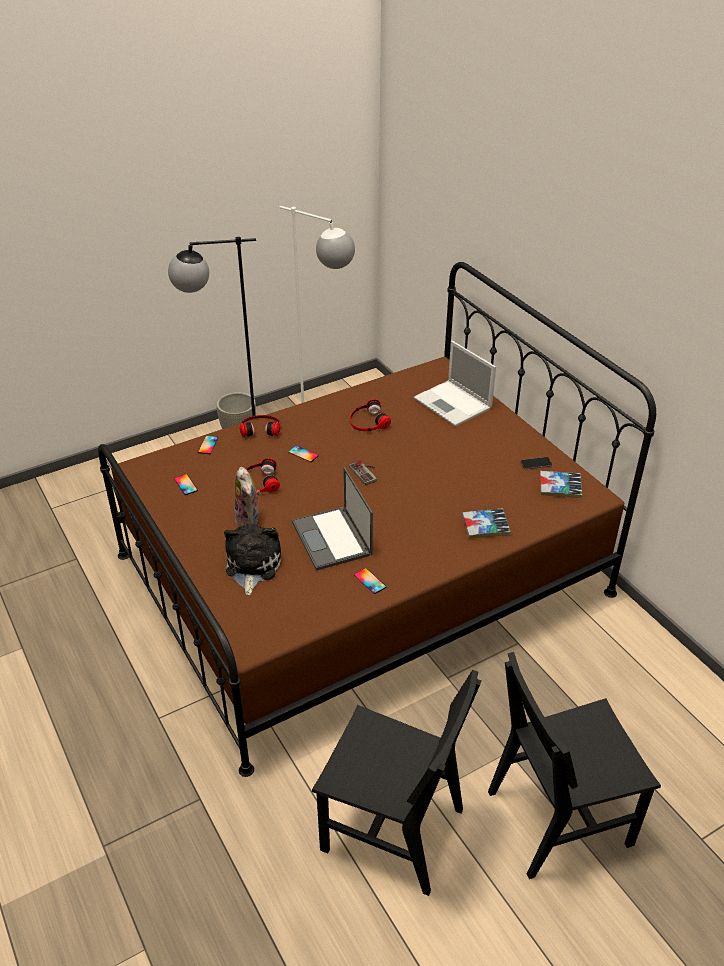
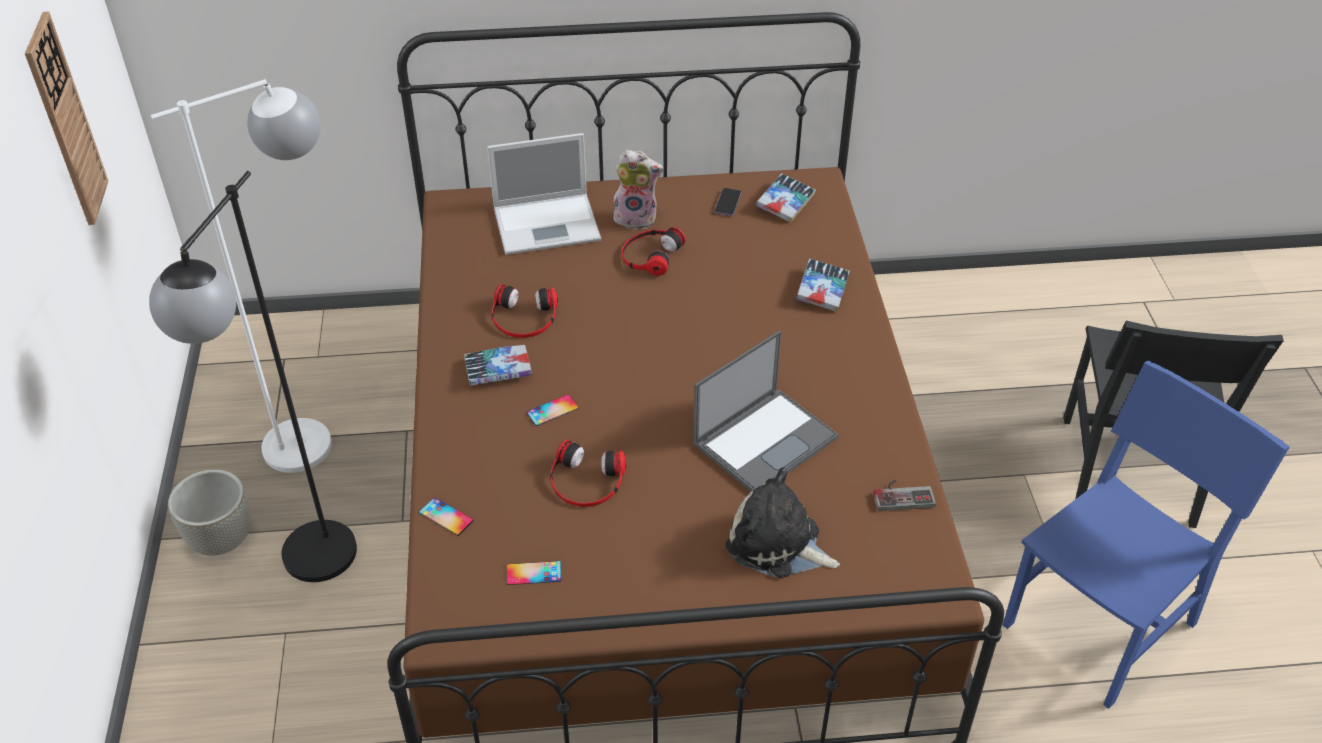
camera: 65 degrees left, 5 degrees up
plush toy [234,467,261,526] -> plush toy moved to [614,150,664,229]
headphones [240,415,280,437] -> headphones moved to [621,227,686,276]
laptop [292,467,373,571] -> laptop turned 45 degrees counterclockwise [694,330,839,491]
black chair [312,670,482,896] -> blue chair [1003,360,1289,709]
game controller [349,461,377,485] -> game controller moved to [874,480,936,511]
phone [354,568,386,594] -> none
none -> wall clock [25,12,108,225]
none -> book [464,345,532,386]

